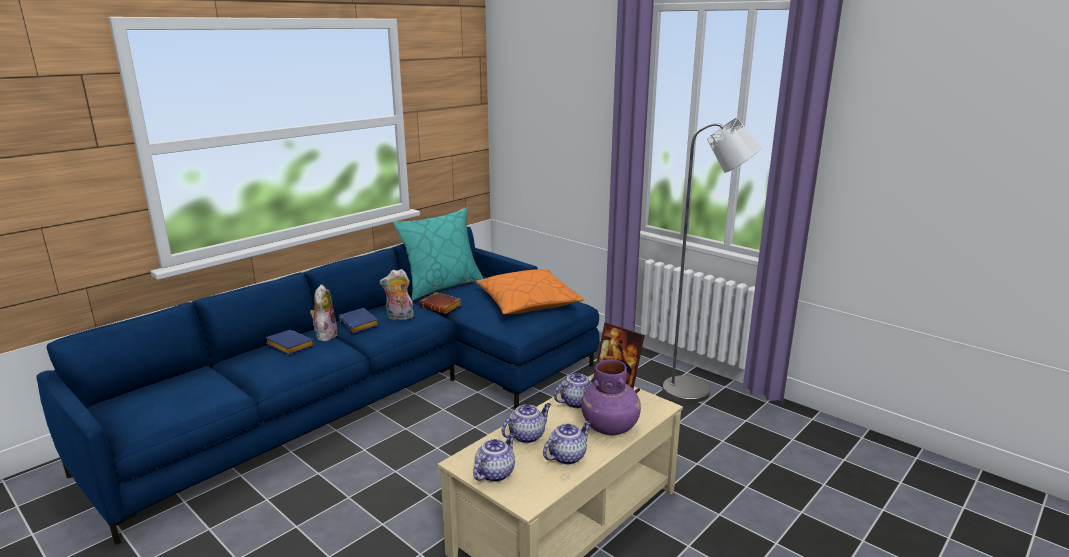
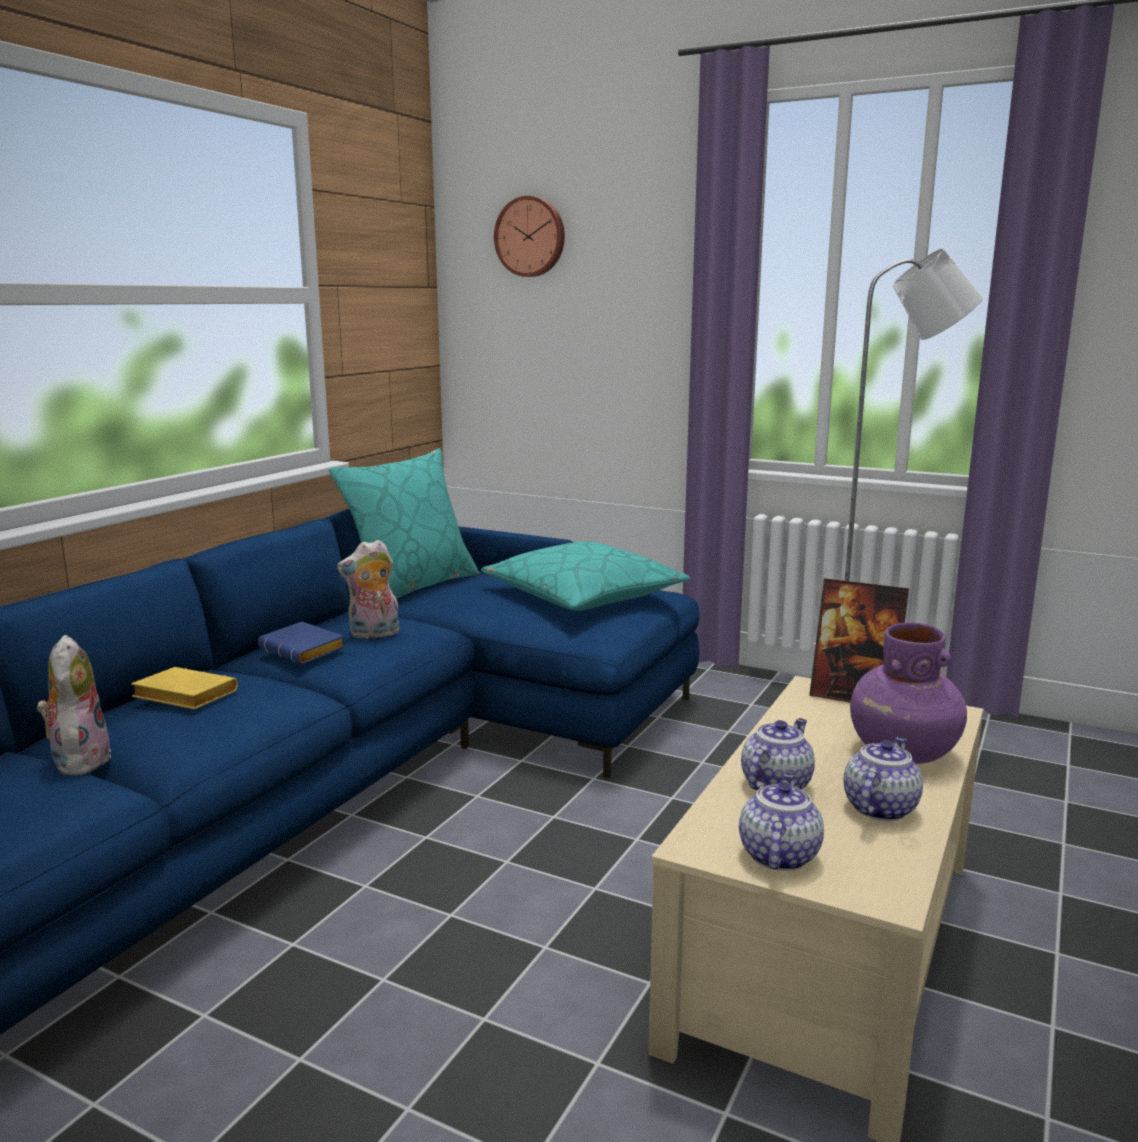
camera: 15 degrees left, 5 degrees down
blue book [265,330,315,355] -> yellow book [131,667,238,709]
plush toy [310,284,338,341] -> plush toy moved to [37,635,111,776]
brown book [419,292,462,314] -> none
orange pillow [475,269,584,314] -> turquoise pillow [481,541,690,611]
teapot [554,373,596,408] -> none
none -> wall clock [494,196,565,277]

